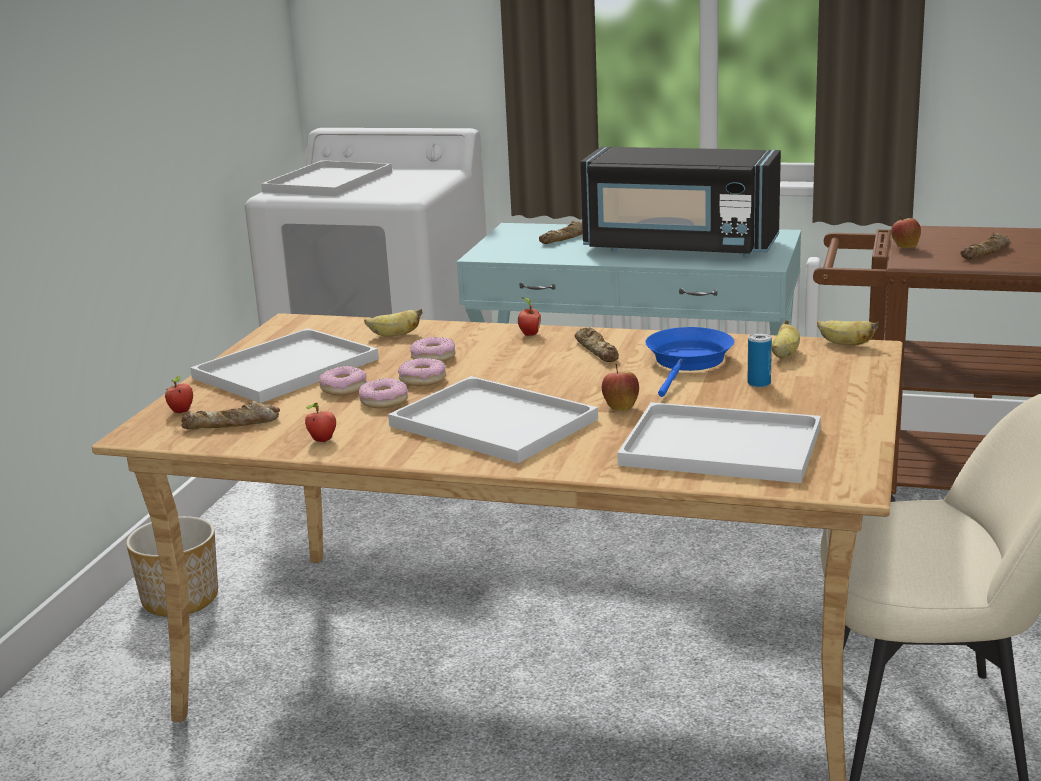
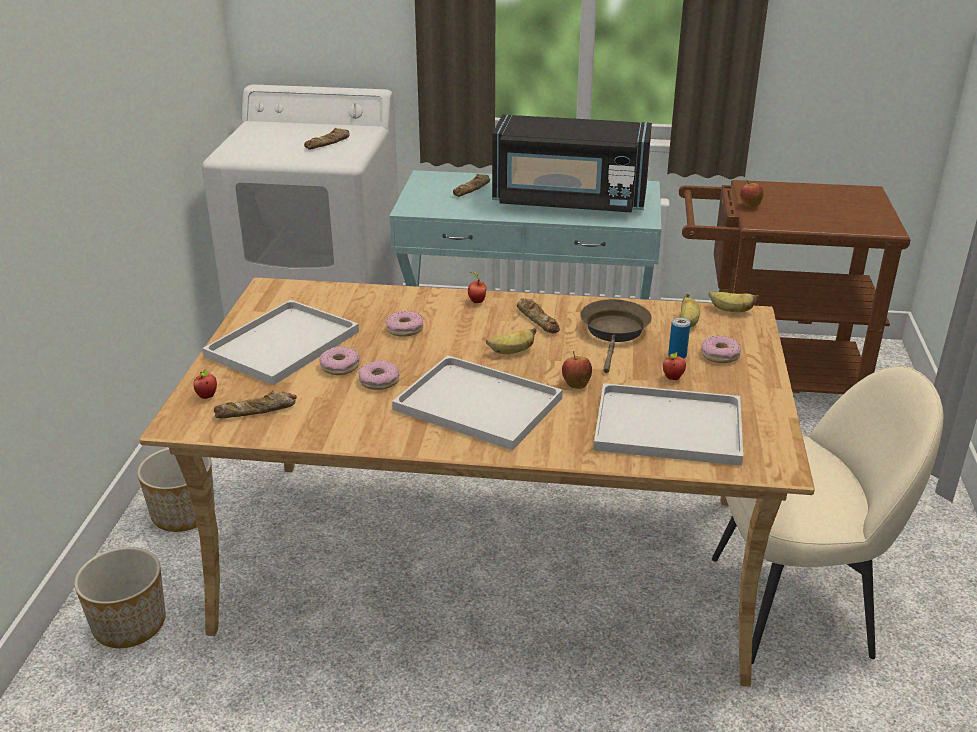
camera: 10 degrees left, 10 degrees up
white tray [261,160,392,196] -> none
apple [305,403,336,442] -> apple moved to [663,352,686,380]
banana [364,309,422,337] -> banana moved to [486,328,536,354]
donut [398,358,446,386] -> donut moved to [701,336,741,363]
blue frying pan [645,327,734,397] -> brown frying pan [580,299,652,373]
bread [960,233,1010,259] -> bread moved to [304,128,350,150]
none -> planter [74,547,166,648]

